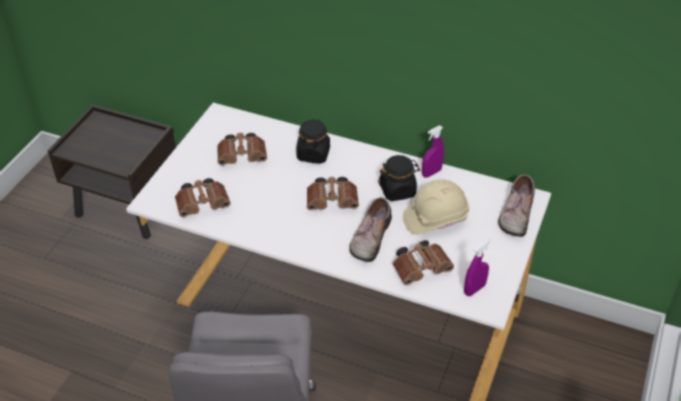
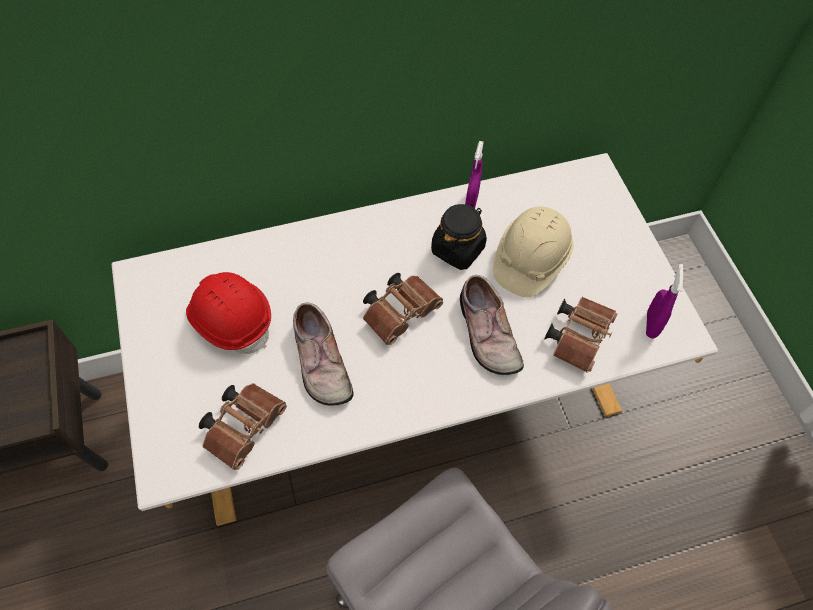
camera: 40 degrees left, 15 degrees up
brown binoculars [217,133,267,165] -> red hard hat [186,272,271,354]
black jar [296,119,330,163] -> none
shoe [498,175,535,237] -> shoe moved to [293,303,354,406]

